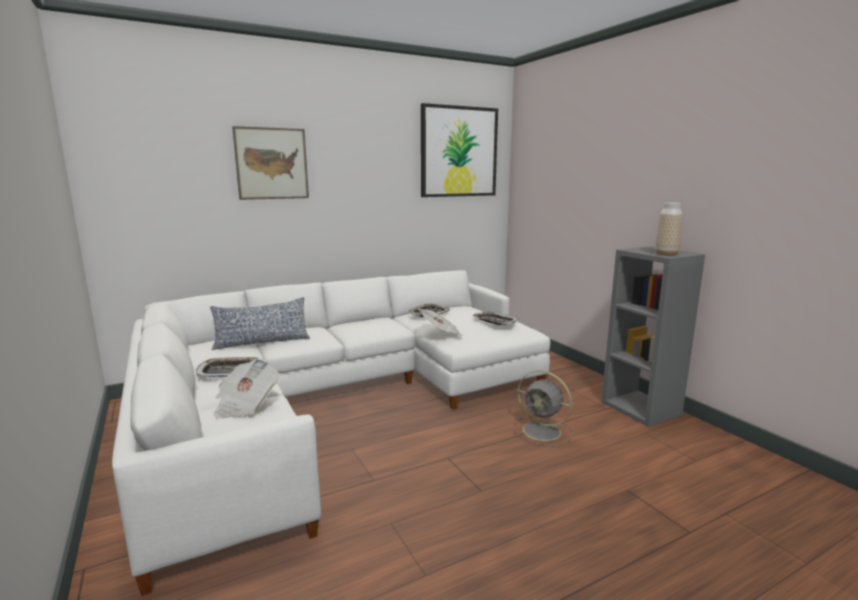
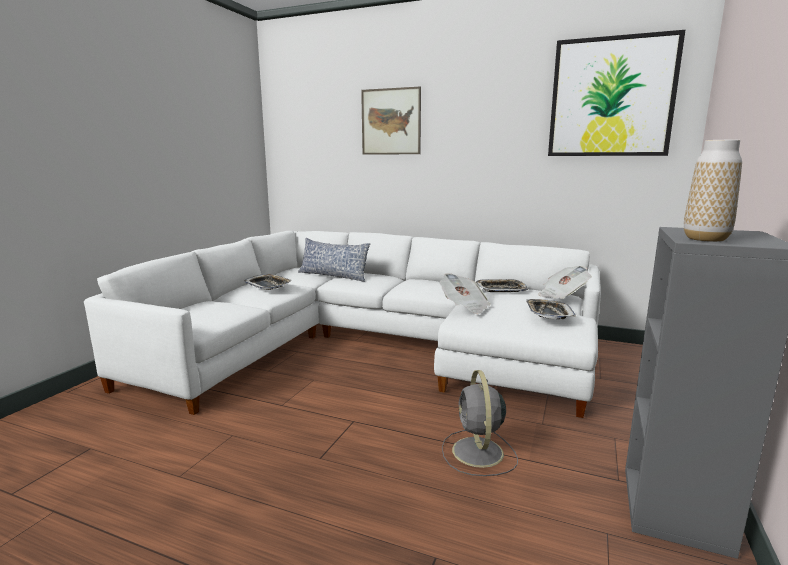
camera: 50 degrees right, 0 degrees up
newspaper [213,359,279,419] -> newspaper moved to [538,266,592,299]

